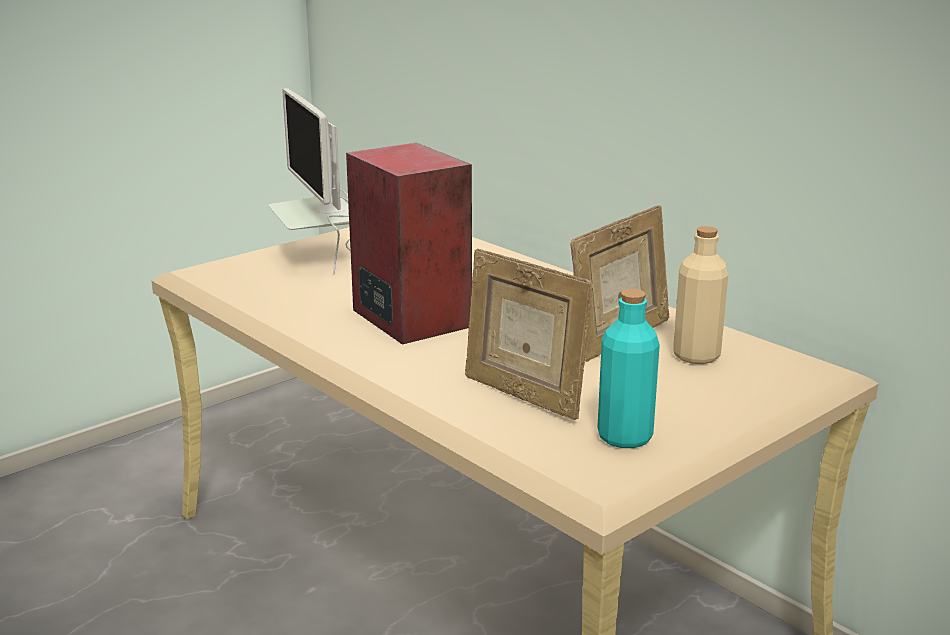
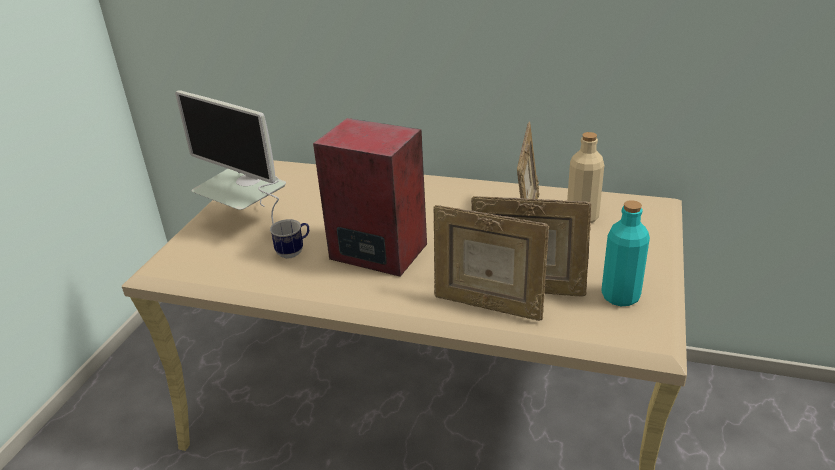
camera: 30 degrees left, 10 degrees up
none -> mug [270,219,309,258]
none -> picture frame [433,205,549,321]

